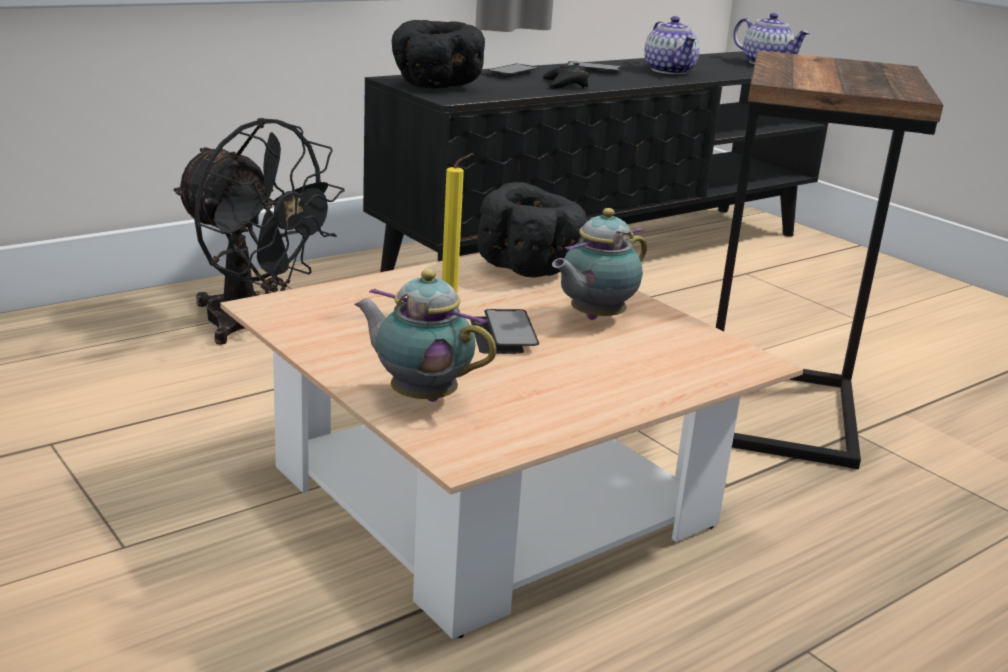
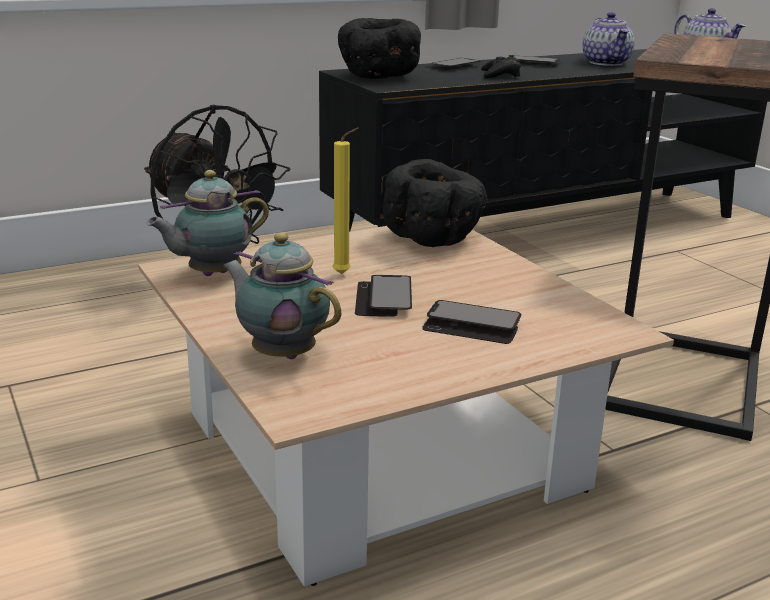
camera: 10 degrees right, 0 degrees up
teapot [552,208,647,320] -> teapot moved to [146,170,269,276]
none -> phone [422,300,521,344]

